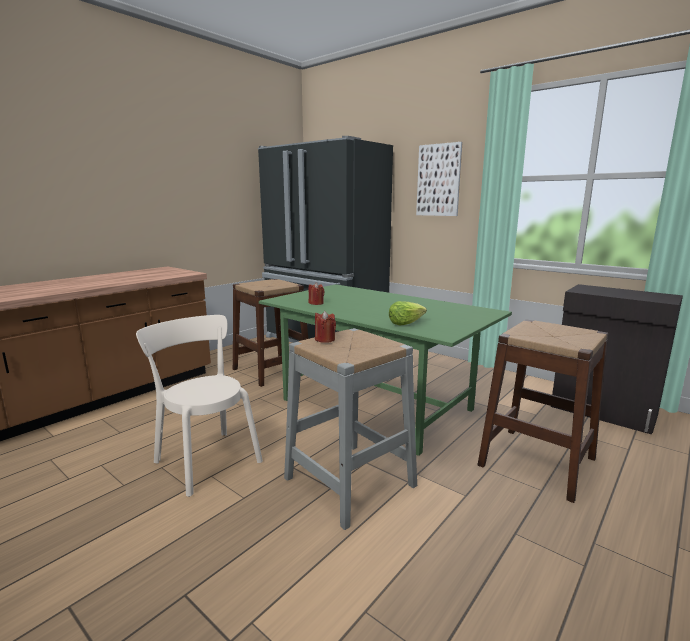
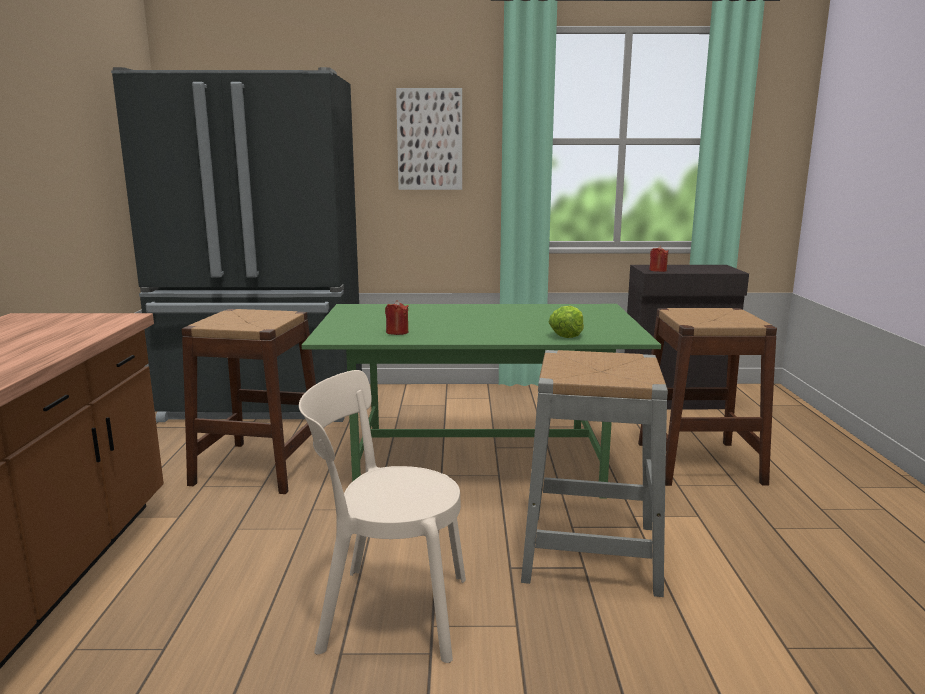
camera: 40 degrees left, 0 degrees up
red candle [315,311,336,343] -> red candle moved to [649,246,669,272]

